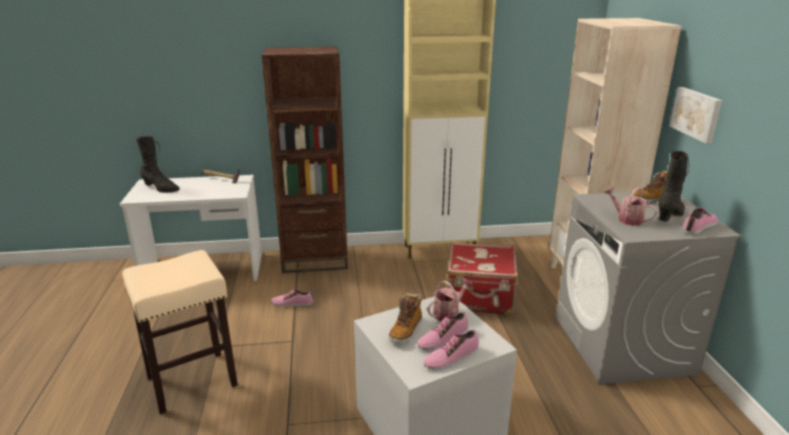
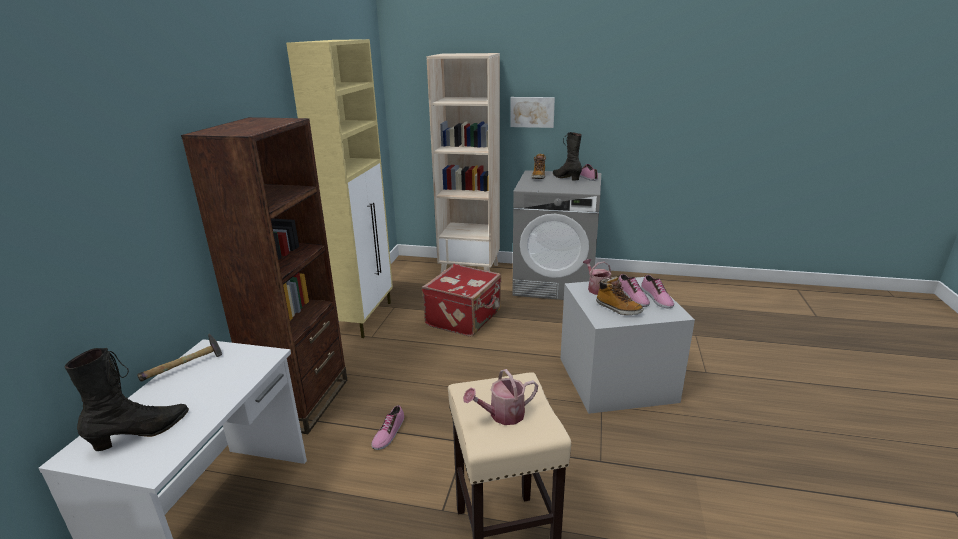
camera: 70 degrees left, 0 degrees up
watering can [604,187,657,226] -> watering can moved to [463,369,538,425]

